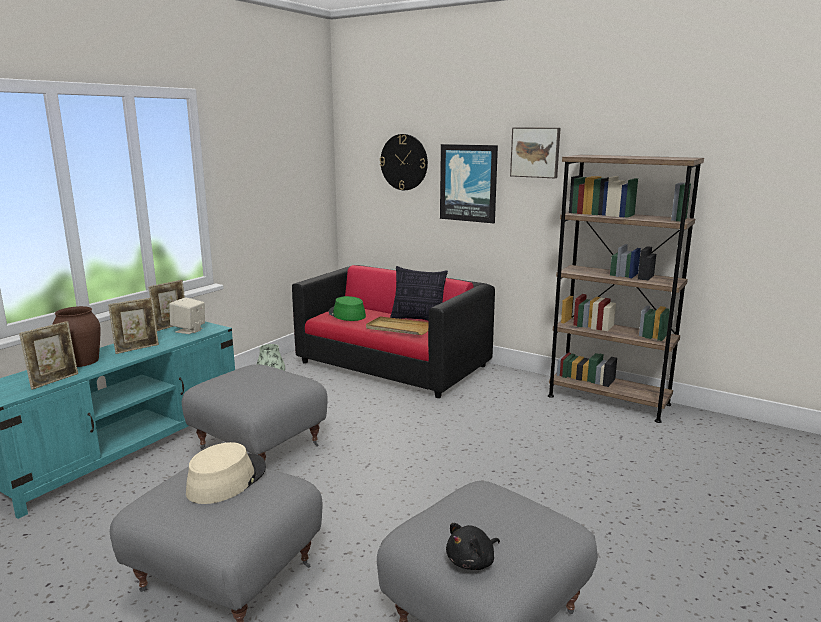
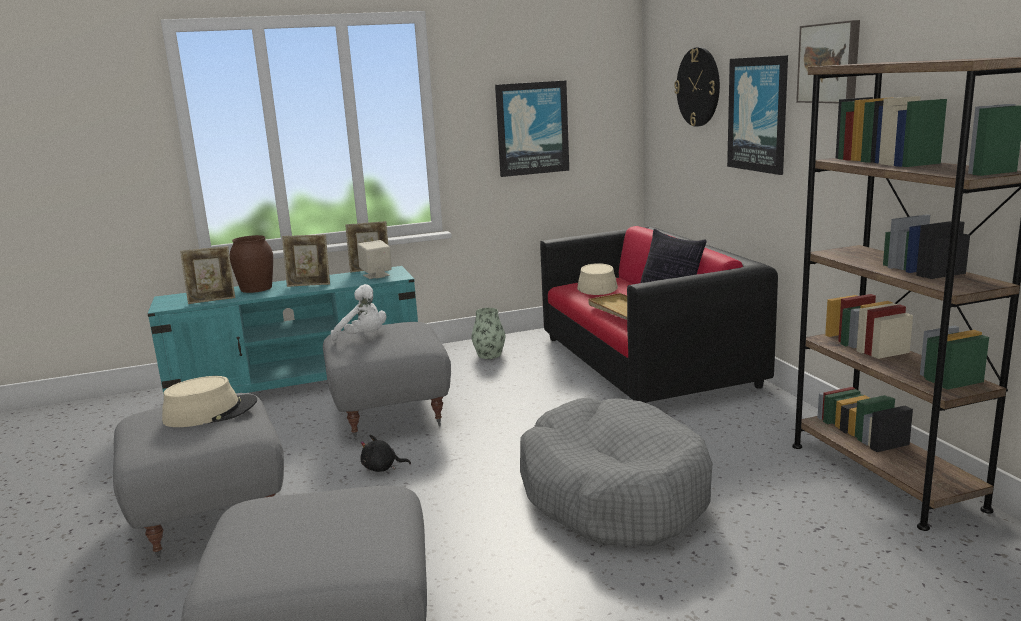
camera: 40 degrees right, 0 degrees up
green hat [329,296,366,321] -> beige hat [577,263,618,295]
black plush toy [446,523,500,570] -> black plush toy moved to [360,435,411,472]
none -> white plush toy [331,284,386,340]
none -> picture [495,80,569,177]
none -> grey dog bed [520,398,712,546]

